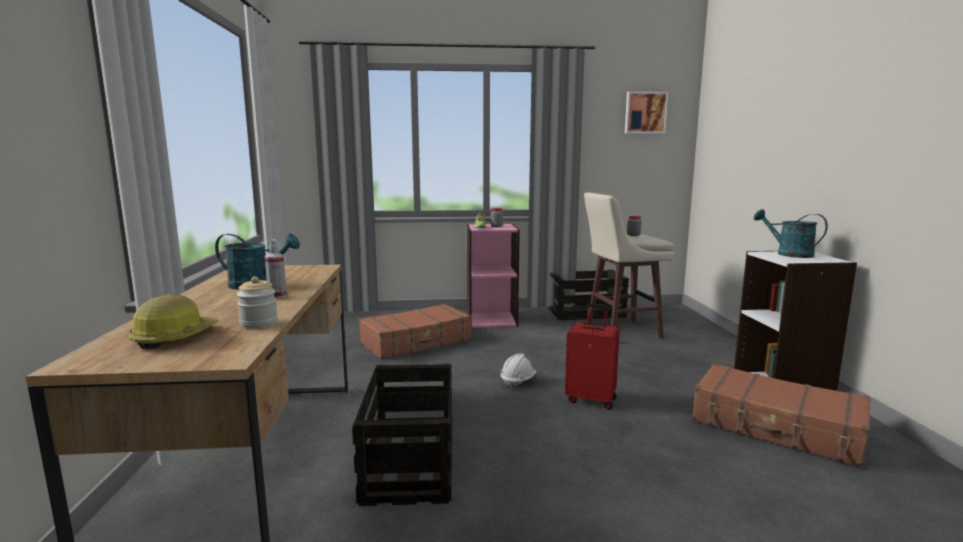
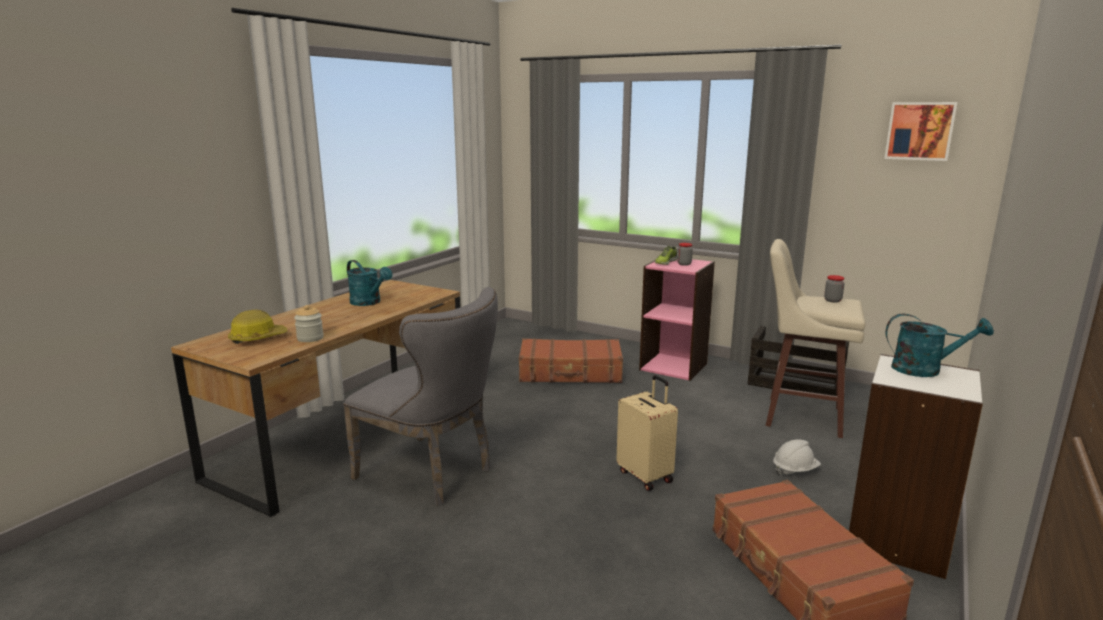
camera: 35 degrees right, 5 degrees up
spray bottle [265,239,287,299] -> none
crate [352,364,452,506] -> grey chair [343,287,498,506]
white hard hat [500,354,536,389] -> white hard hat moved to [773,439,821,475]
red suitcase [565,303,620,410] -> beige suitcase [616,375,678,491]
turquoise watering can [754,209,828,258] -> turquoise watering can turned 105 degrees clockwise [886,313,994,377]

